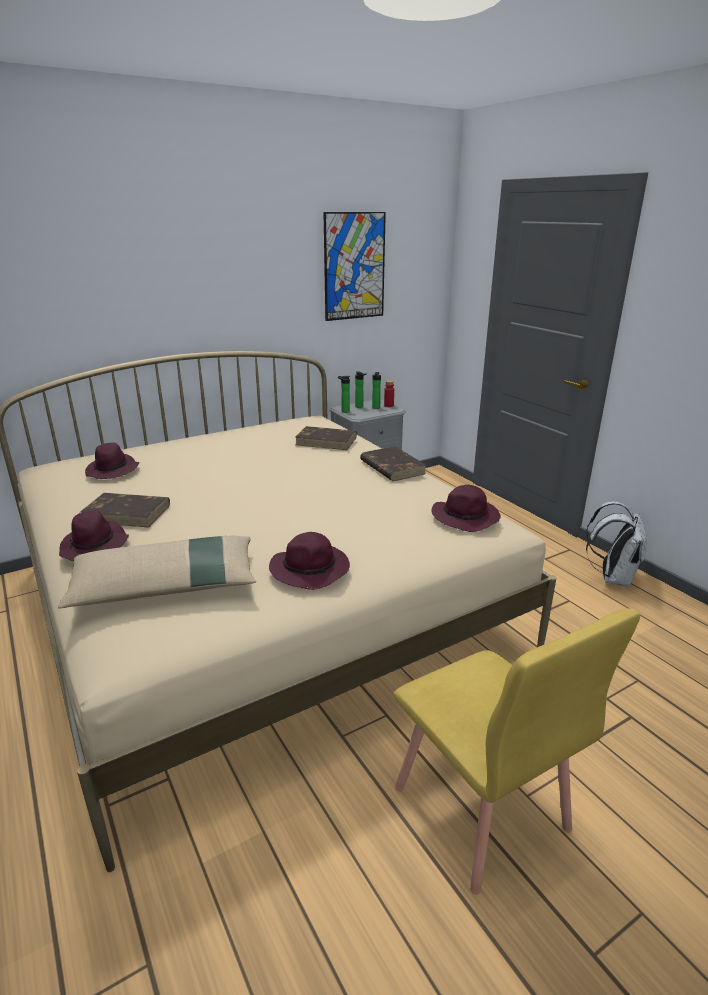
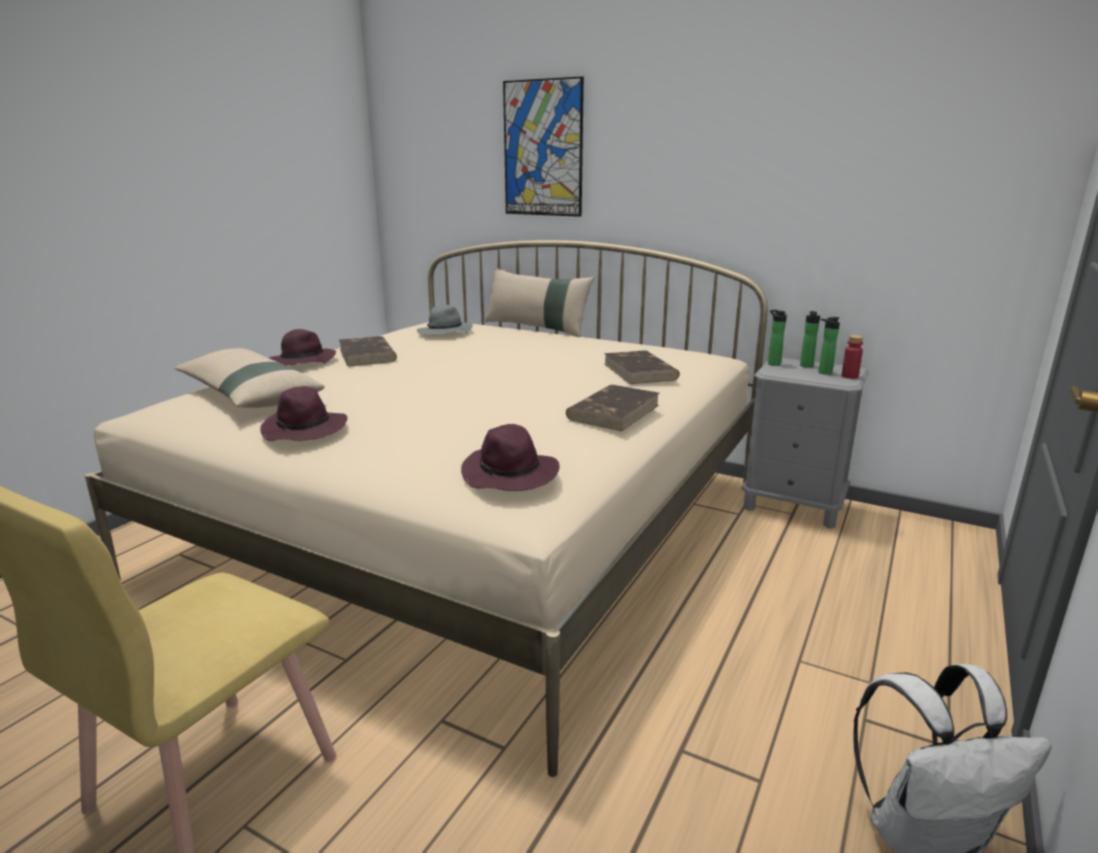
camera: 60 degrees right, 5 degrees down
purple hat [85,443,139,479] -> grey hat [417,304,473,335]
picture [323,212,386,321] -> picture moved to [503,76,584,217]
none -> beige pillow [485,267,594,337]

